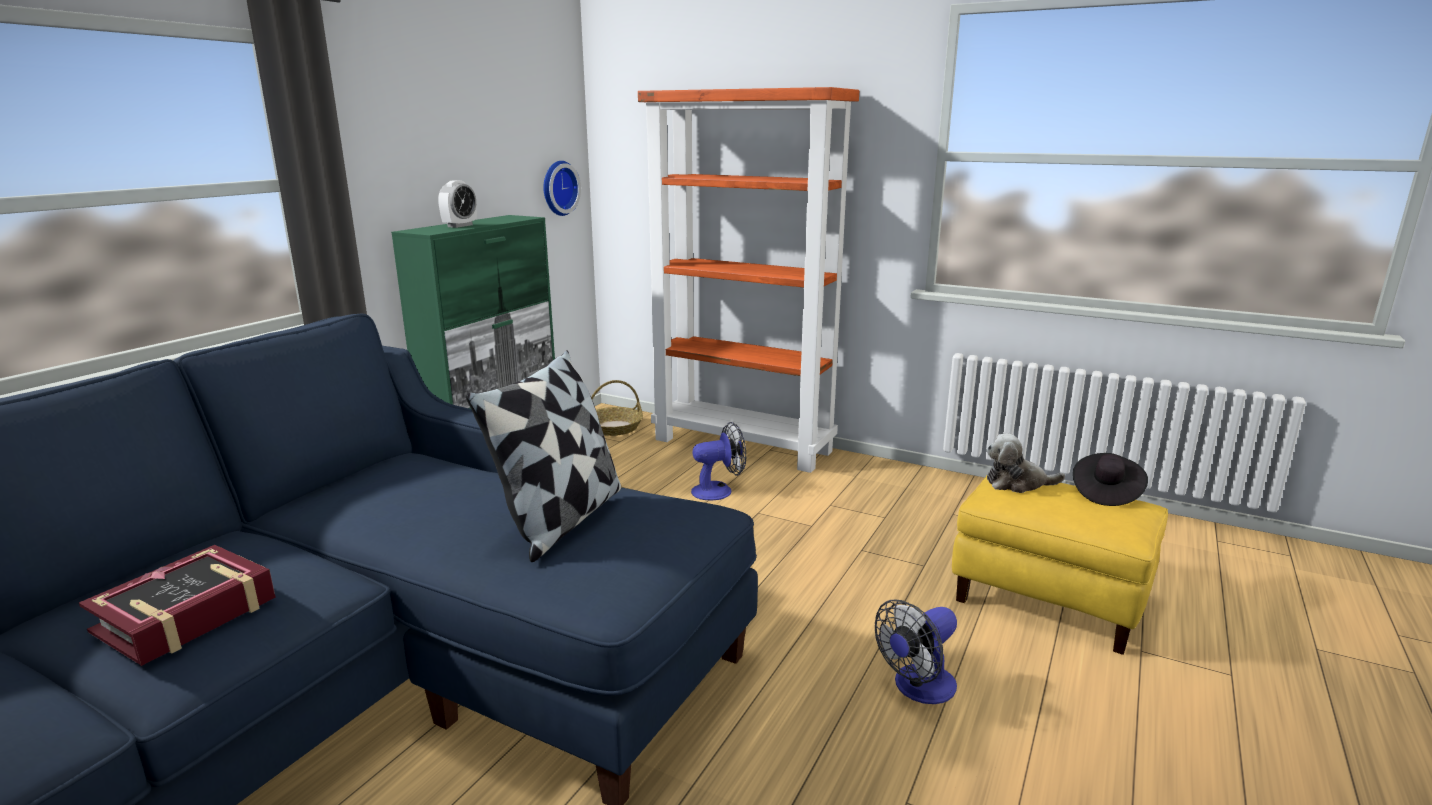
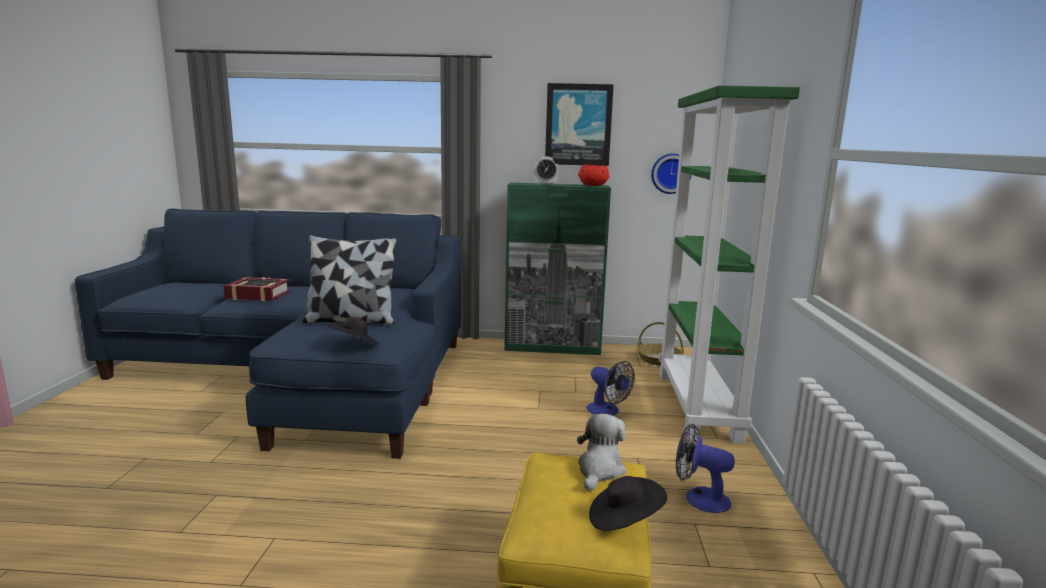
camera: 65 degrees right, 5 degrees down
orange bookcase [638,87,859,473] -> green bookcase [659,85,800,444]
fan [875,600,957,704] -> fan moved to [676,424,735,513]
plush toy [986,433,1065,493] -> plush toy turned 45 degrees clockwise [577,414,626,491]
none -> black hat [328,317,380,343]
none -> picture [545,83,614,166]
none -> red bowl [578,165,610,186]

